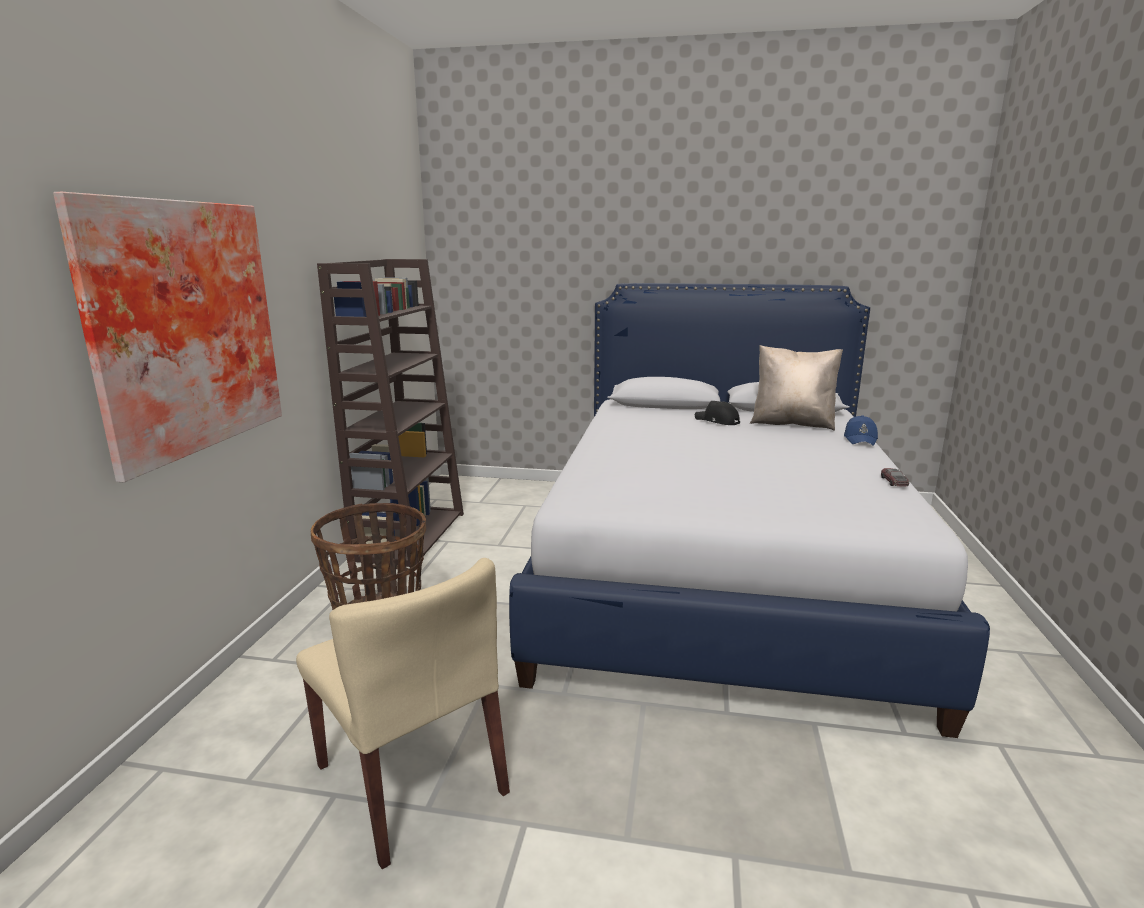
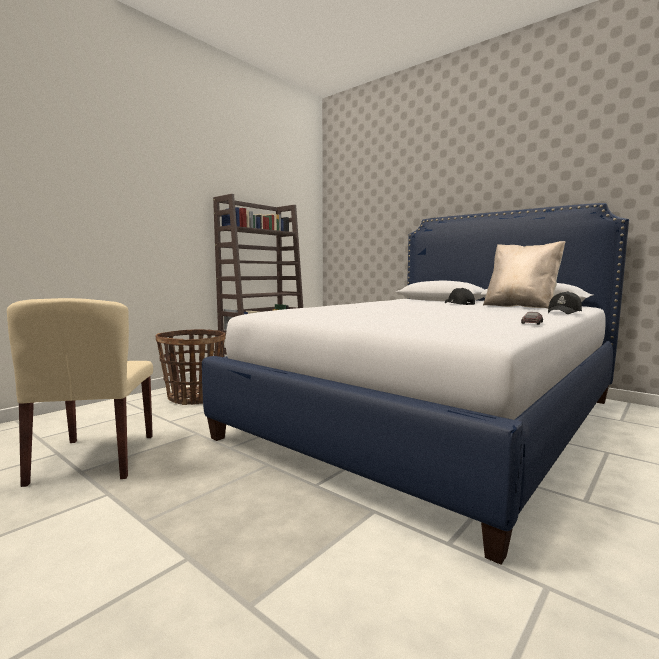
camera: 30 degrees right, 10 degrees down
picture [53,192,282,482] -> none
blue cap [844,415,878,446] -> black cap [548,291,582,314]

